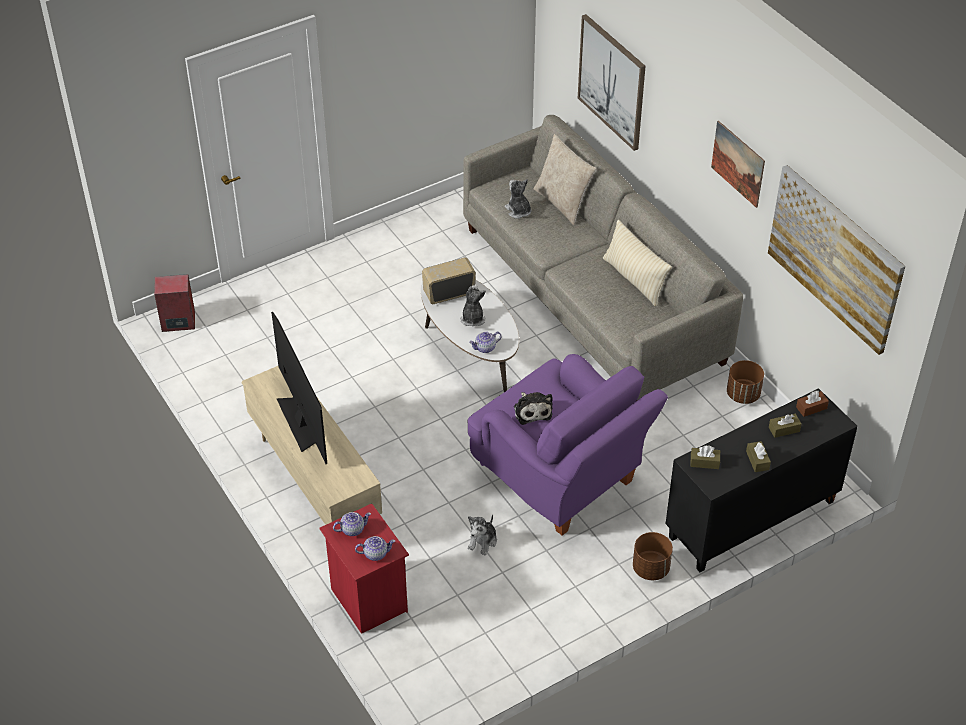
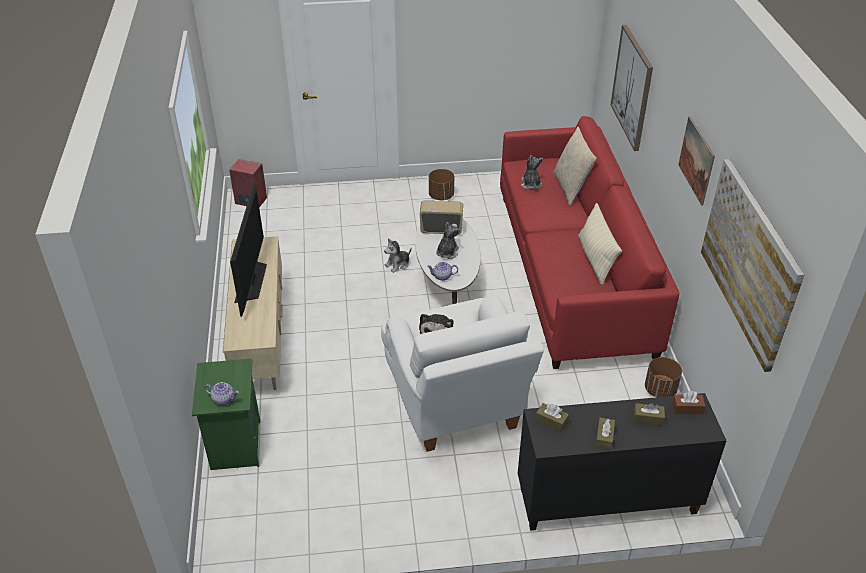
camera: 25 degrees right, 5 degrees down
red nightstand [319,504,409,634] -> green nightstand [192,359,260,470]
teapot [333,512,371,536] -> none
grey sofa [463,115,743,400] -> red sofa [500,116,679,369]
purple armchair [468,354,668,535] -> white armchair [381,295,544,452]
plush toy [468,515,497,556] -> plush toy moved to [384,238,411,273]
brown planter [633,532,673,580] -> brown planter moved to [429,169,454,200]

